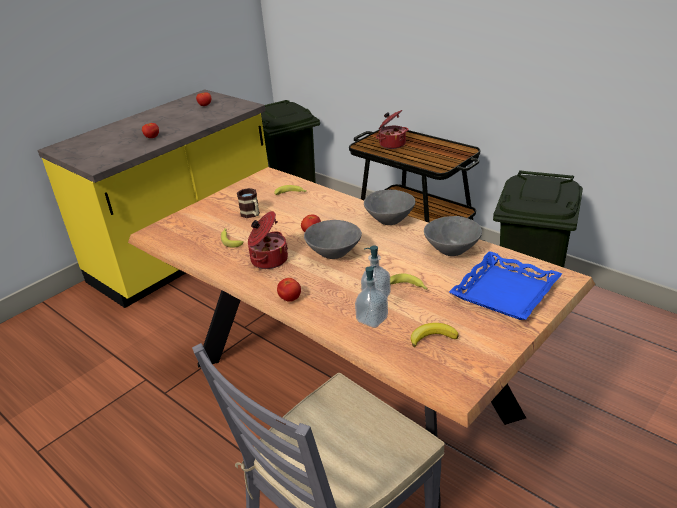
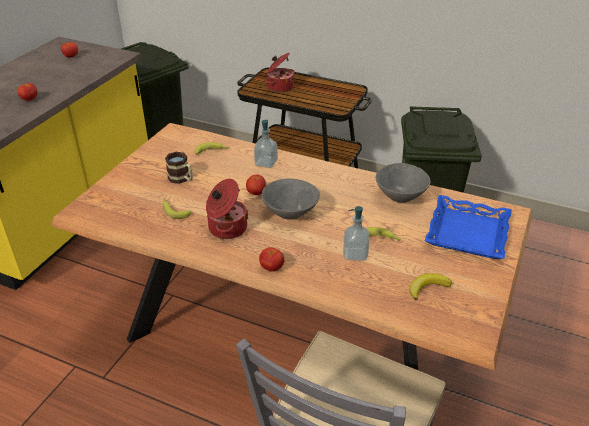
camera: 20 degrees left, 5 degrees up
soap dispenser [355,266,388,328] -> soap dispenser moved to [254,120,278,168]
grey bowl [364,190,415,225] -> none

